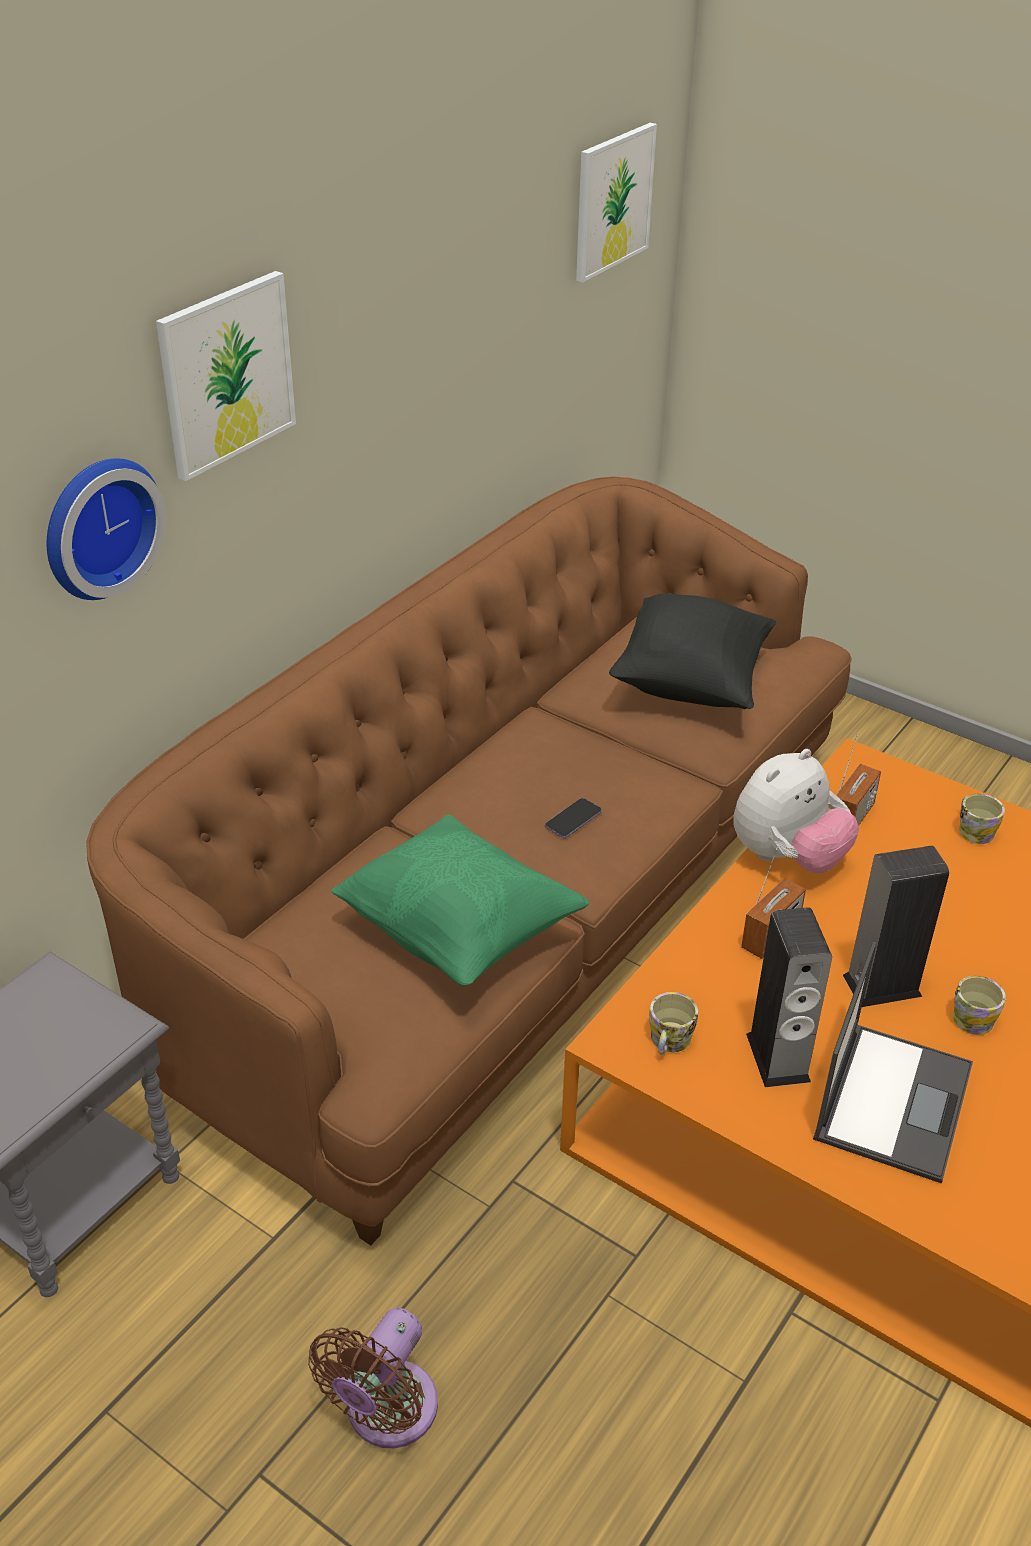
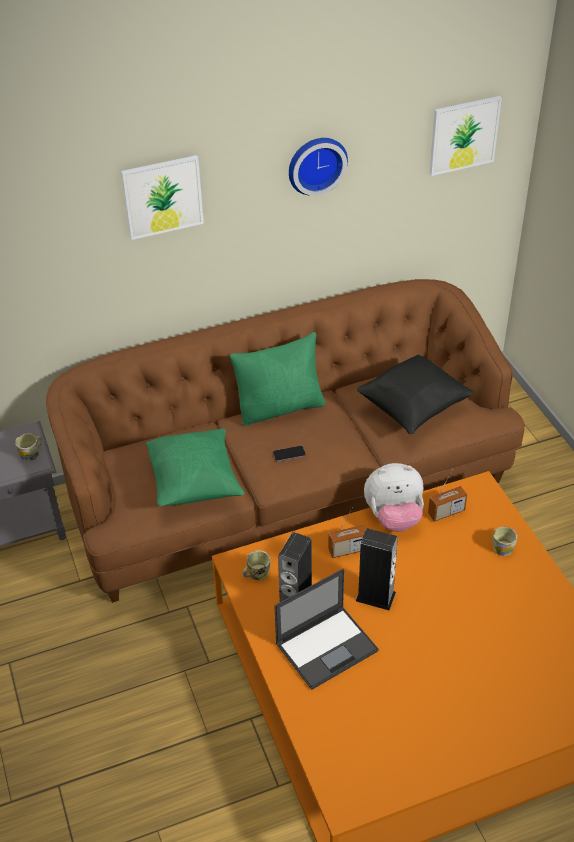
camera: 35 degrees right, 5 degrees up
wall clock [47,459,166,600] -> wall clock moved to [289,138,348,196]
brown fan [308,1307,438,1448] -> none
mug [953,976,1006,1035] -> mug moved to [15,433,42,461]
none -> green pillow [230,332,325,426]

